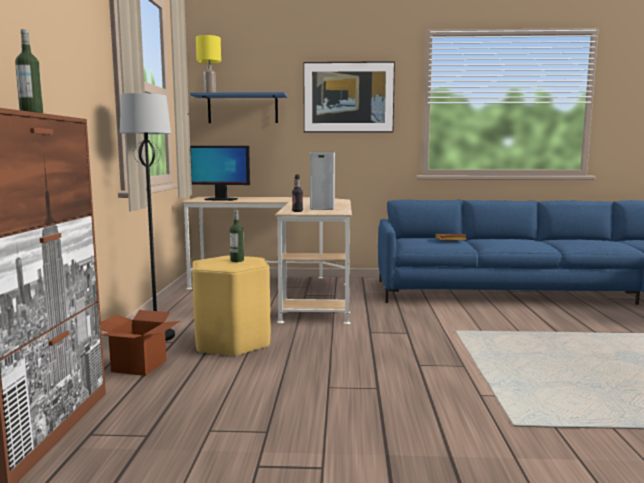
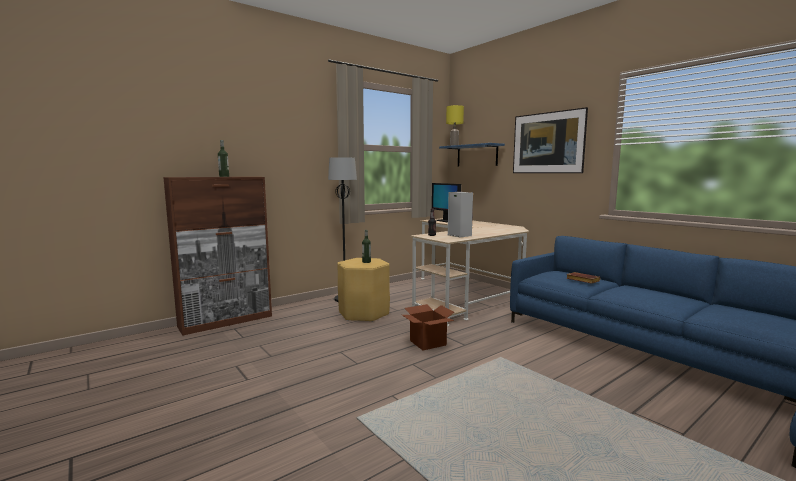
camera: 50 degrees right, 0 degrees up
cardboard box [101,310,181,376] -> cardboard box moved to [402,304,454,351]

